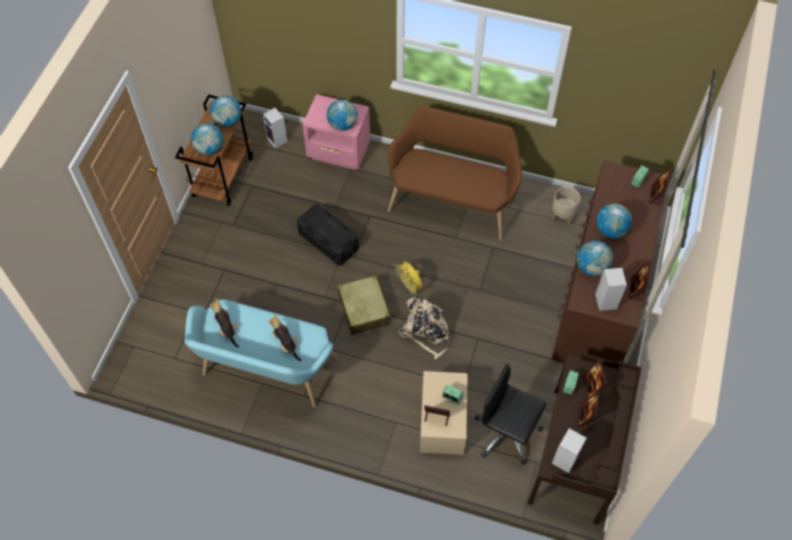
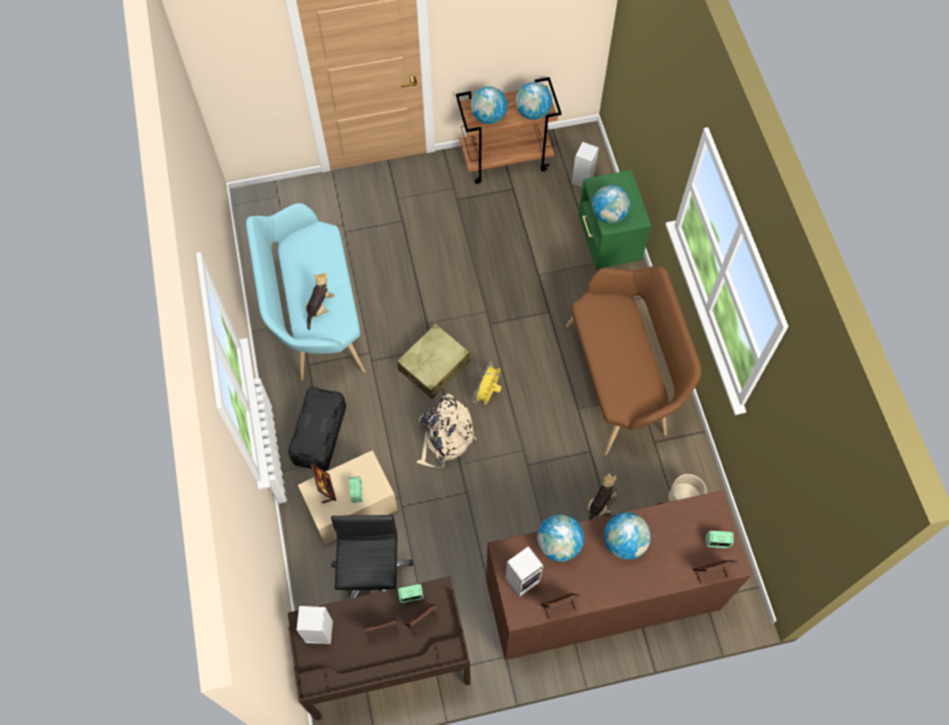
camera: 60 degrees right, 5 degrees up
plush toy [210,299,239,348] -> plush toy moved to [588,474,617,520]
black storage box [297,204,359,265] -> black storage box moved to [288,387,346,471]
pink nightstand [303,94,370,170] -> green nightstand [578,170,651,269]

